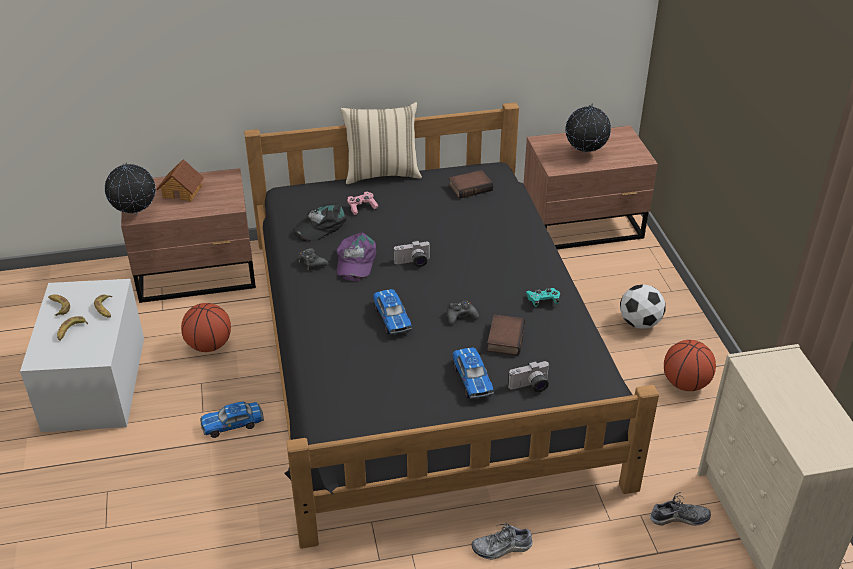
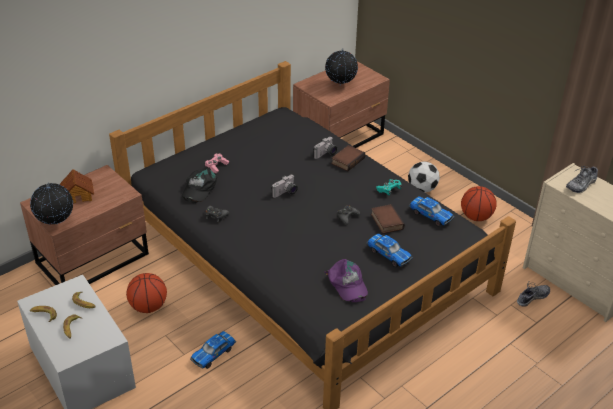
camera: 30 degrees left, 0 degrees up
purple cap [336,233,376,281] -> purple cap moved to [324,259,368,302]
beige pillow [341,102,422,184] -> none
toy car [373,289,412,335] -> toy car moved to [409,196,454,227]
book [449,170,493,199] -> book moved to [331,145,365,171]
shoe [472,522,533,560] -> shoe moved to [566,166,598,193]
camera [508,361,550,392] -> camera moved to [313,137,337,159]

